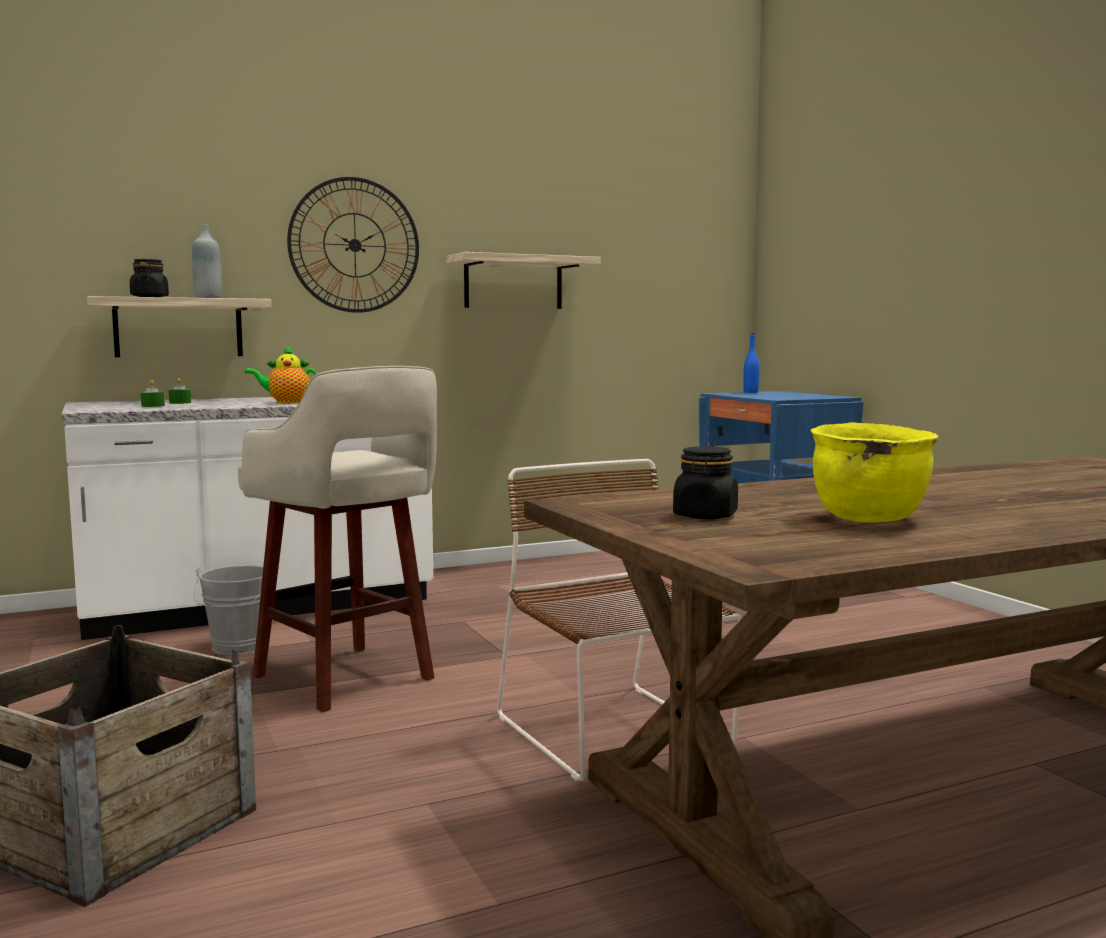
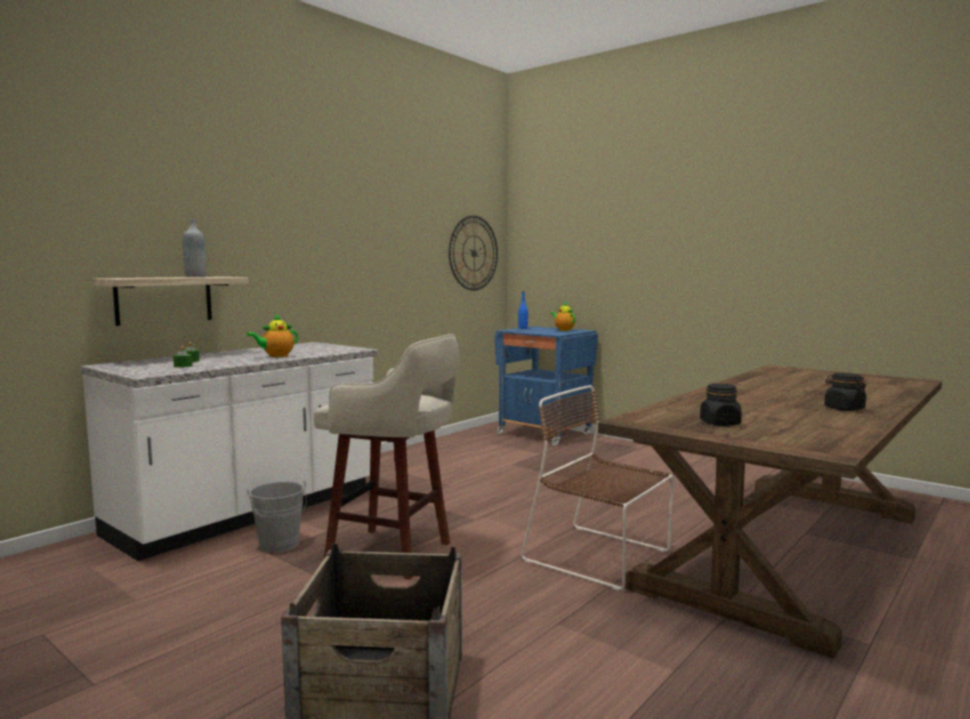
camera: 25 degrees left, 0 degrees up
black jar [130,259,169,297] -> black jar moved to [824,373,867,411]
wall clock [287,177,419,313] -> wall clock moved to [449,216,498,291]
shelf [446,252,601,309] -> none
yellow cooking pot [811,423,938,522] -> none
none -> teapot [550,302,575,331]

